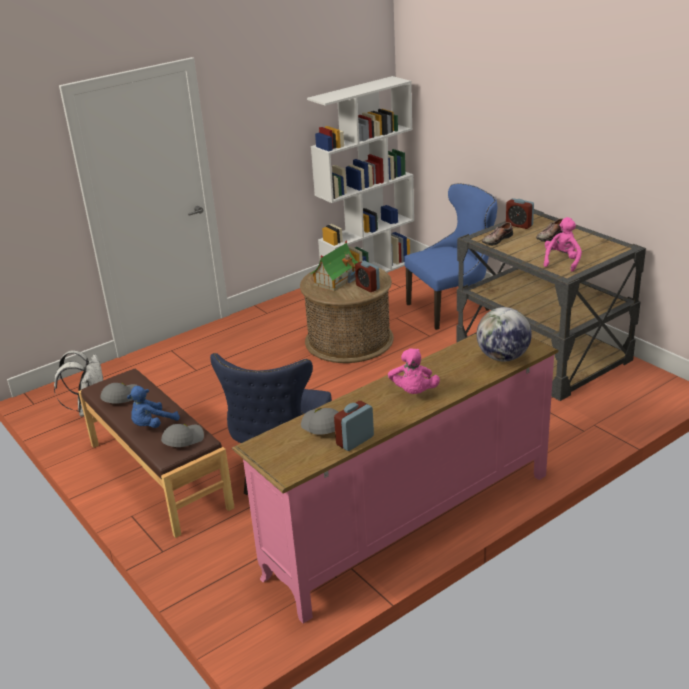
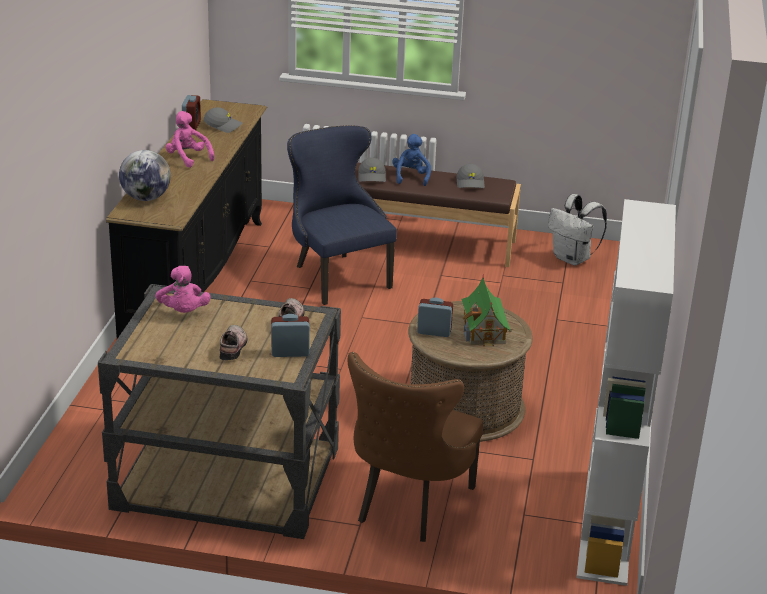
camera: 135 degrees right, 0 degrees up
pink dresser [232,333,559,623] -> black dresser [106,99,267,339]
blue chair [404,184,497,330] -> brown chair [348,352,483,542]

